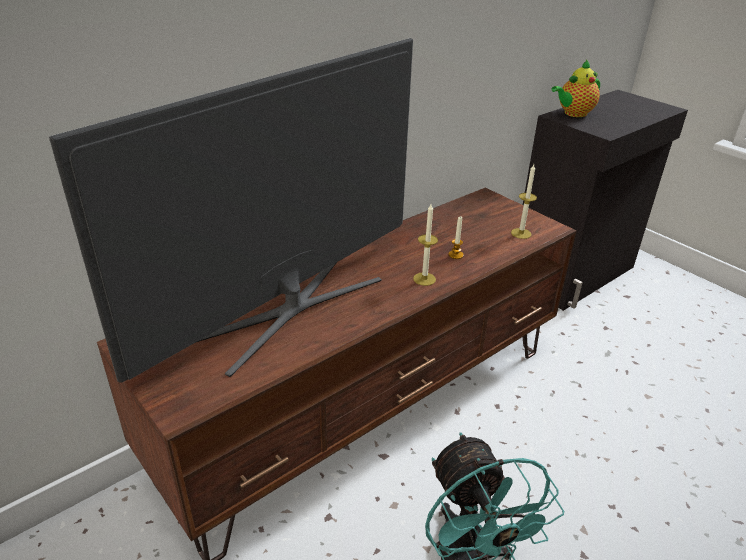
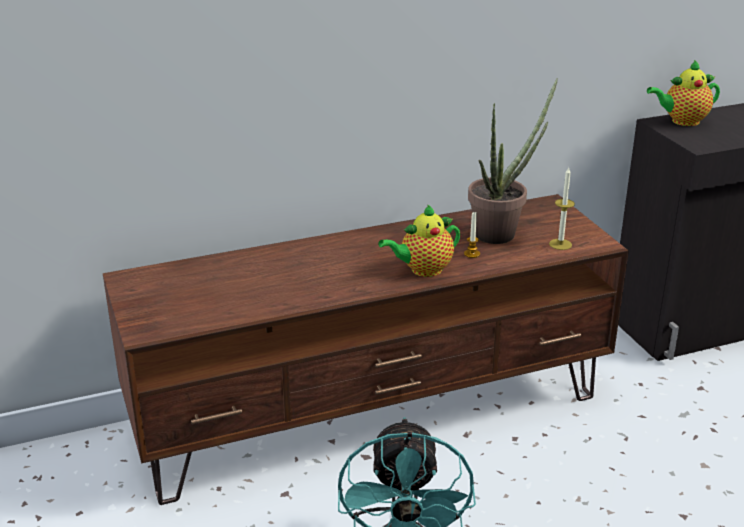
camera: 20 degrees right, 5 degrees down
television [49,38,413,383] -> none
candle [413,204,438,286] -> teapot [378,204,460,277]
none -> potted plant [468,78,558,244]

